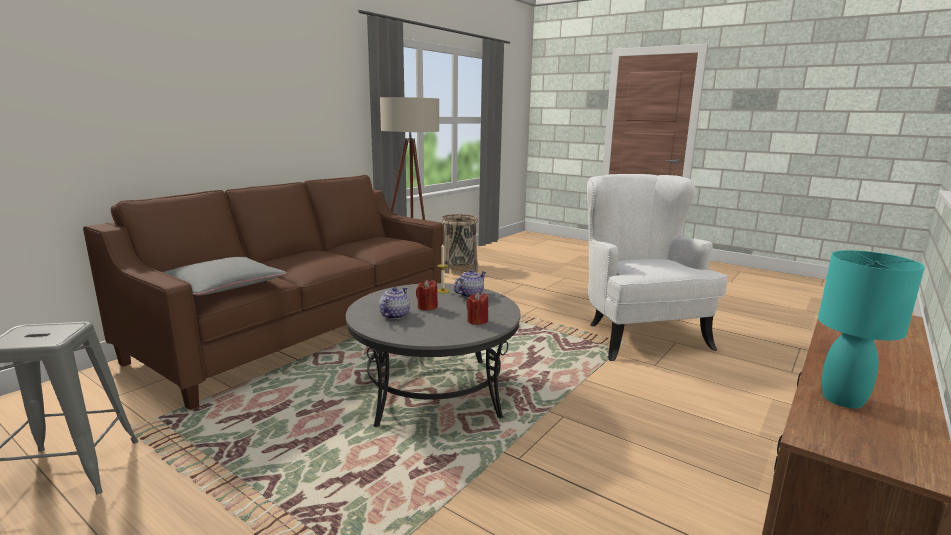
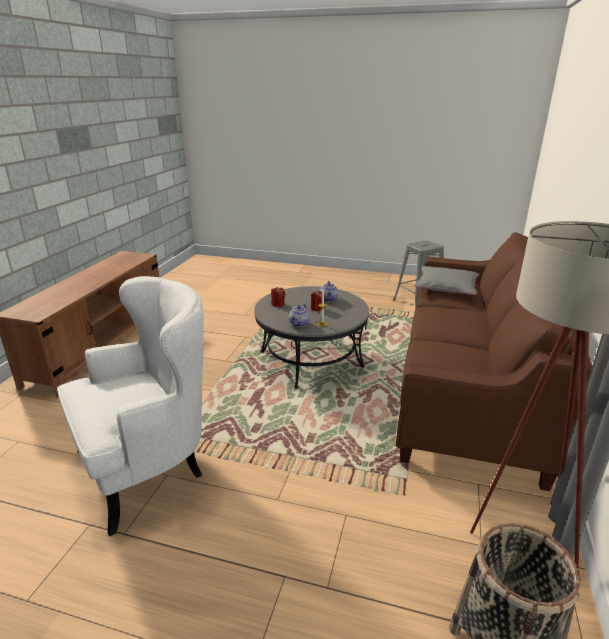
camera: 160 degrees right, 10 degrees up
white armchair [587,174,727,361] -> white armchair turned 90 degrees counterclockwise [57,276,204,537]
turquoise table lamp [818,250,925,408] -> none

